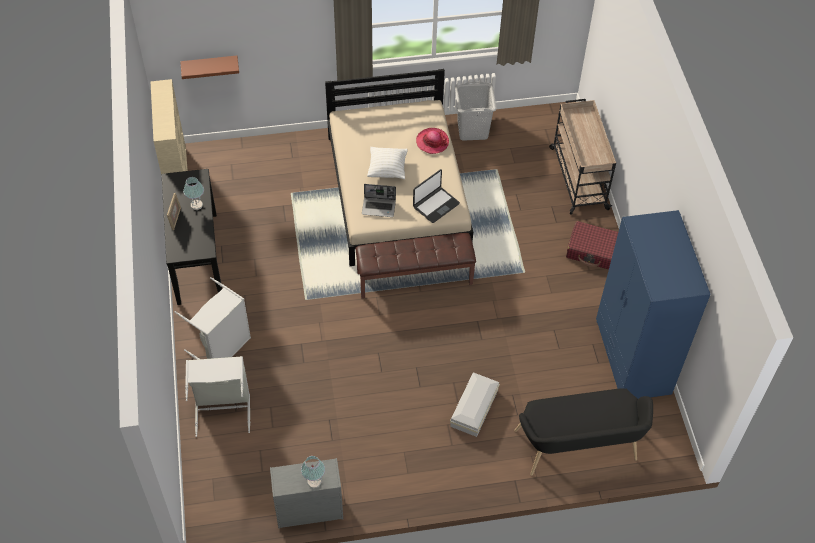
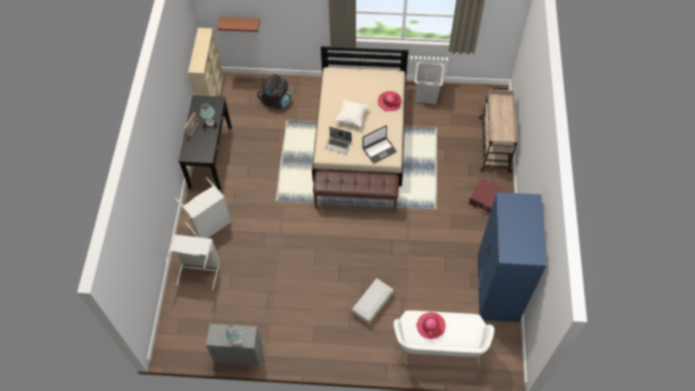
camera: 15 degrees right, 5 degrees up
black bench [514,388,653,476] -> white bench [393,310,495,367]
none -> black backpack [257,74,291,109]
none -> hat [416,312,445,339]

